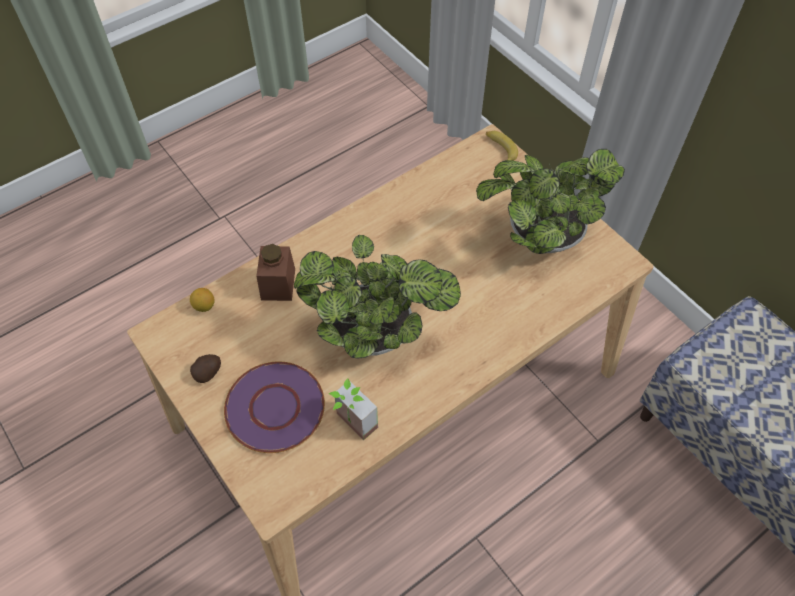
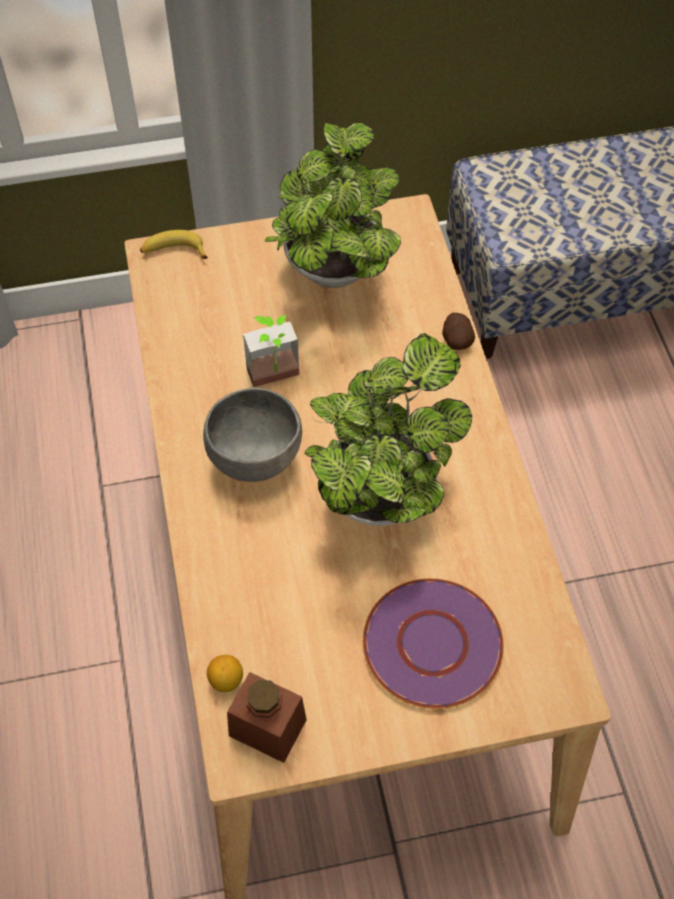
camera: 65 degrees left, 0 degrees up
potato [190,354,221,383] -> potato moved to [442,313,475,350]
brown jar [256,244,295,301] -> brown jar moved to [227,672,307,763]
potted plant [328,378,378,440] -> potted plant moved to [243,315,299,387]
none -> grey bowl [203,388,302,482]

